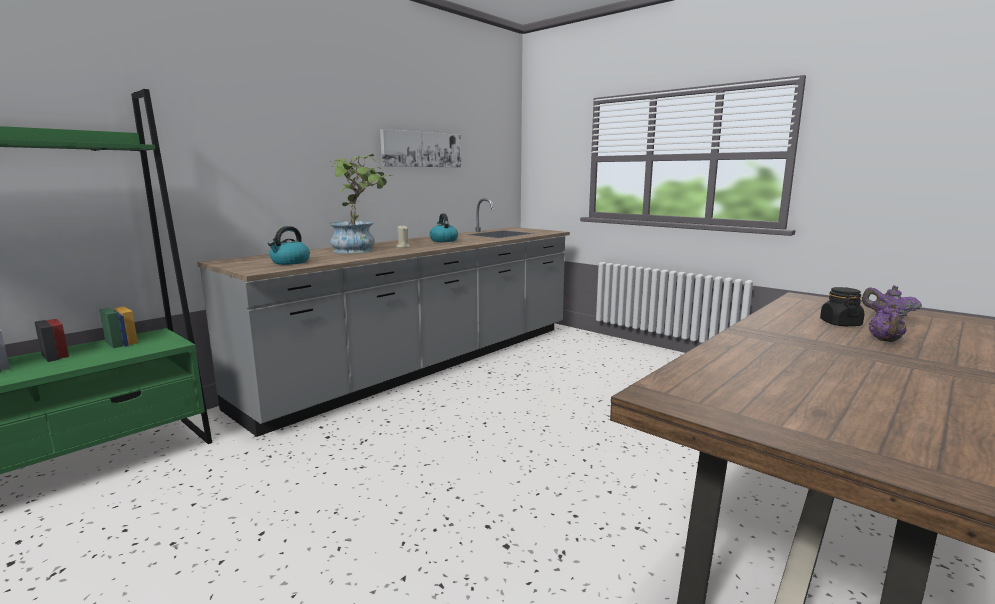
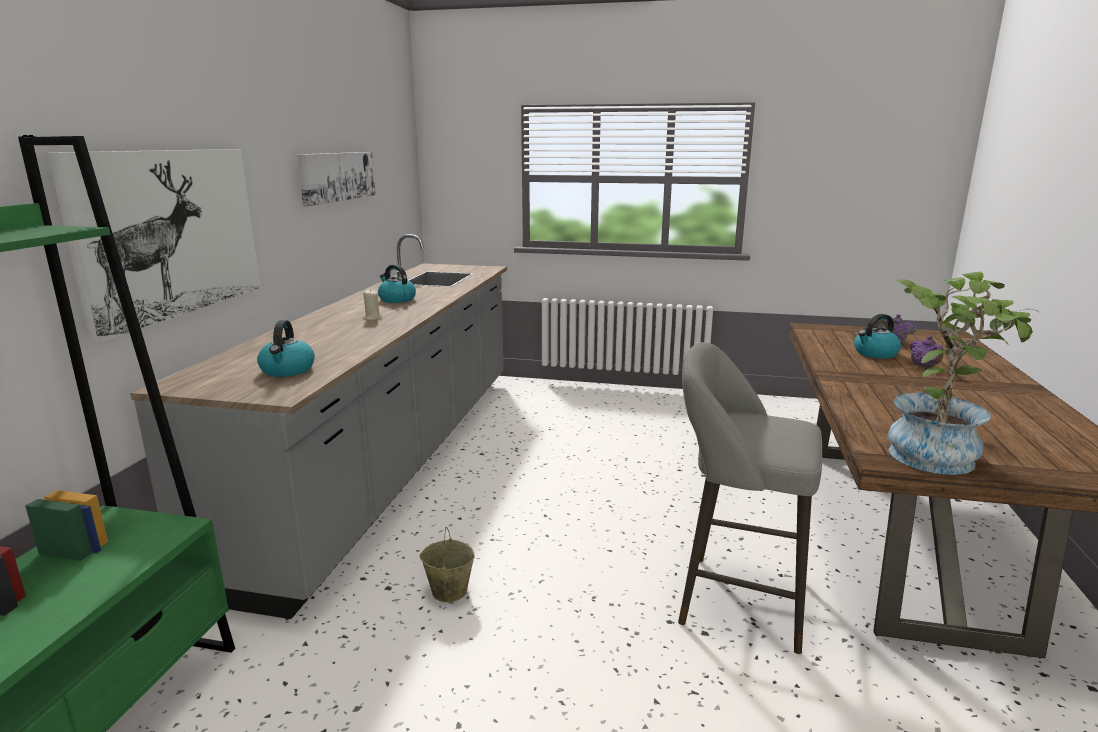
camera: 30 degrees left, 5 degrees up
potted plant [329,154,392,253] -> potted plant moved to [888,272,1040,475]
black jar [820,287,864,326] -> kettle [854,314,901,359]
none -> picture [47,149,260,343]
none -> beige bucket [420,527,475,602]
none -> grey stool [678,342,822,654]

